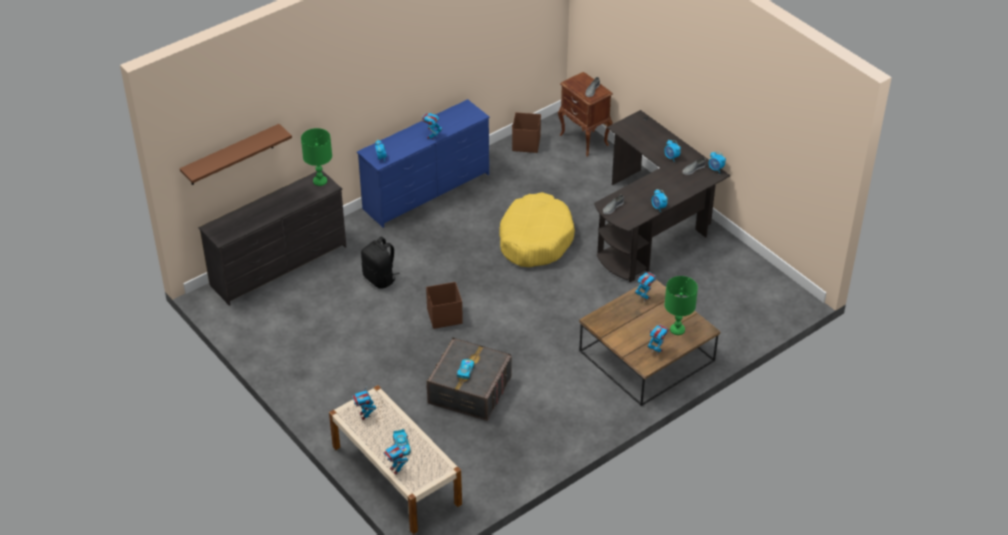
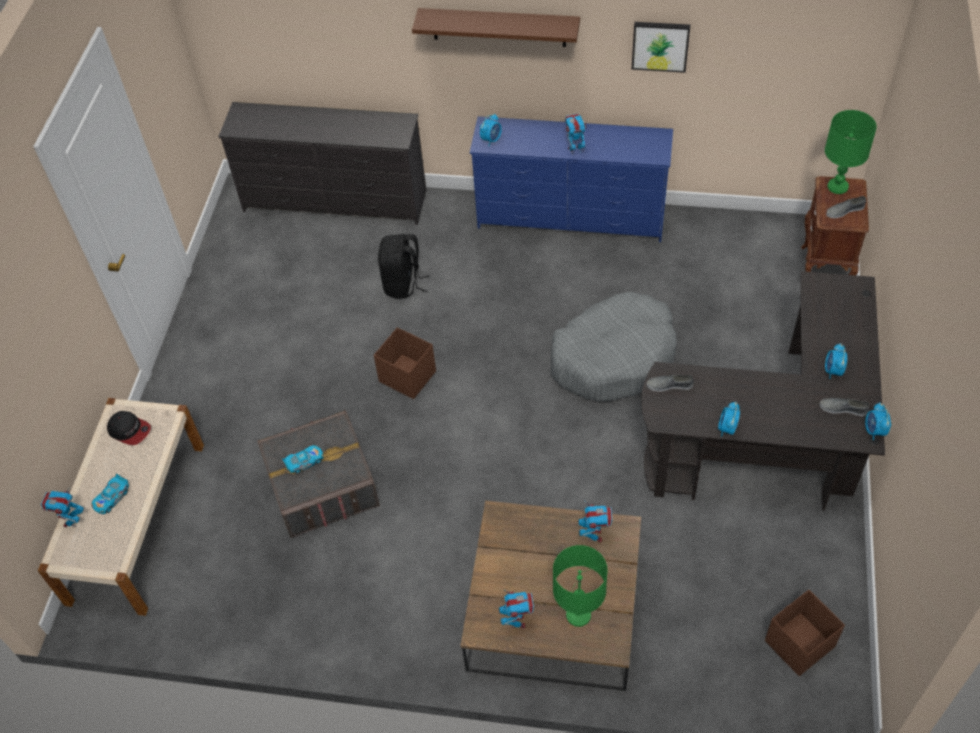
camera: 50 degrees right, 10 degrees up
brown shelf [180,124,292,185] -> brown shelf moved to [412,8,580,47]
green table lamp [301,128,332,186] -> green table lamp moved to [825,110,877,194]
toy robot [352,385,376,420] -> cap [107,411,151,445]
yellow dog bed [499,192,575,267] -> grey dog bed [551,292,677,401]
brown storage box [512,112,541,153] -> brown storage box moved to [765,590,845,676]
none -> picture [632,22,690,73]

